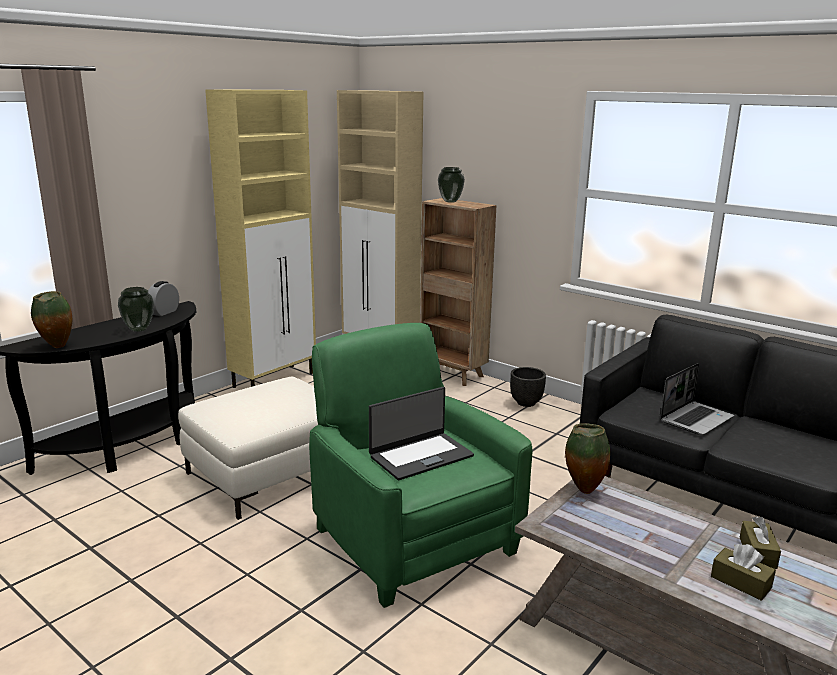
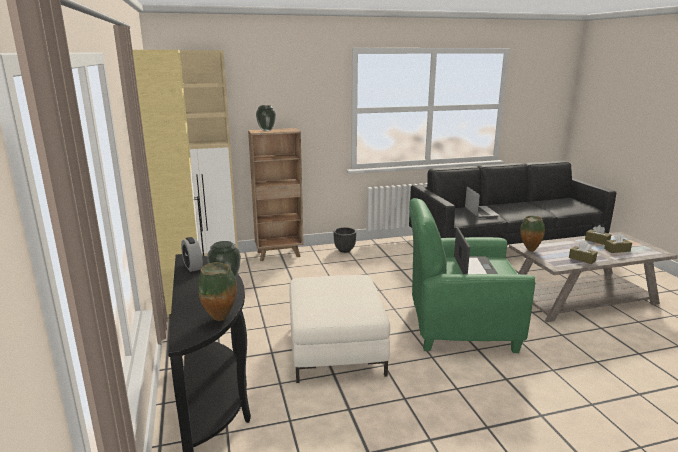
camera: 55 degrees left, 0 degrees up
none -> brown tissue box [569,241,598,264]

